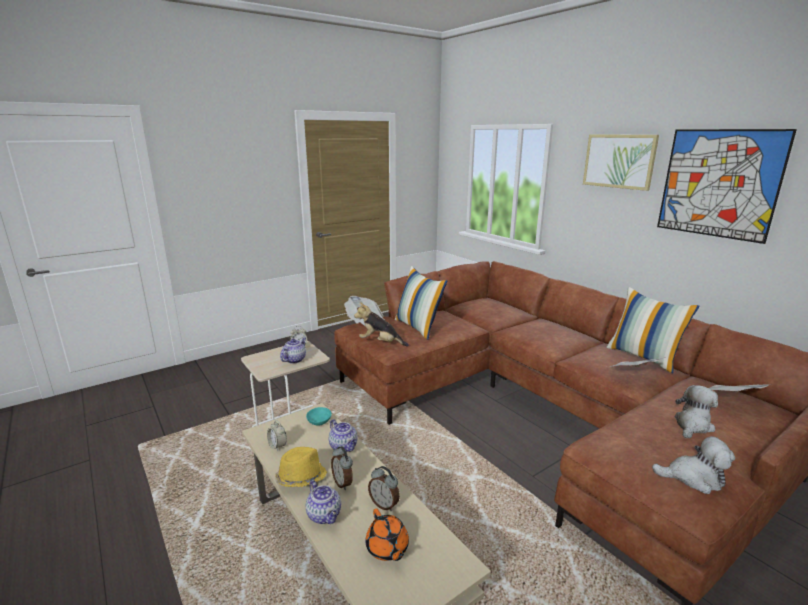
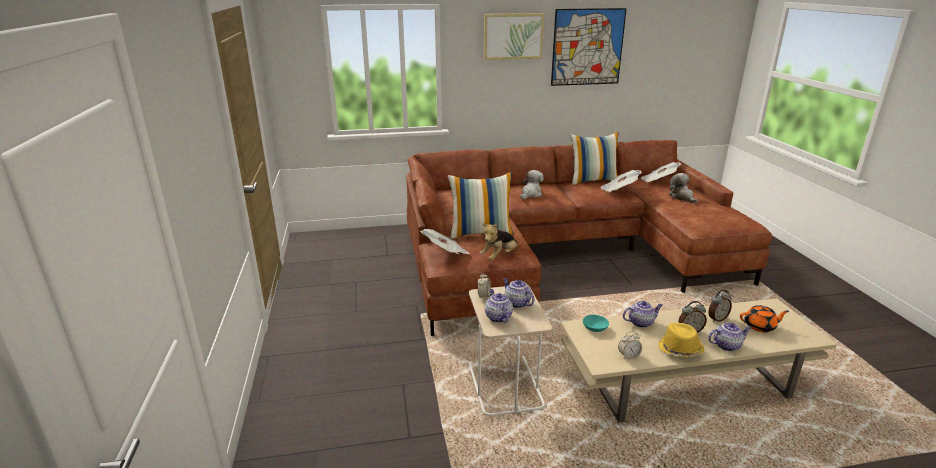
camera: 65 degrees left, 5 degrees up
plush toy [652,436,735,494] -> plush toy moved to [520,170,544,199]
none -> teapot [485,289,513,323]

